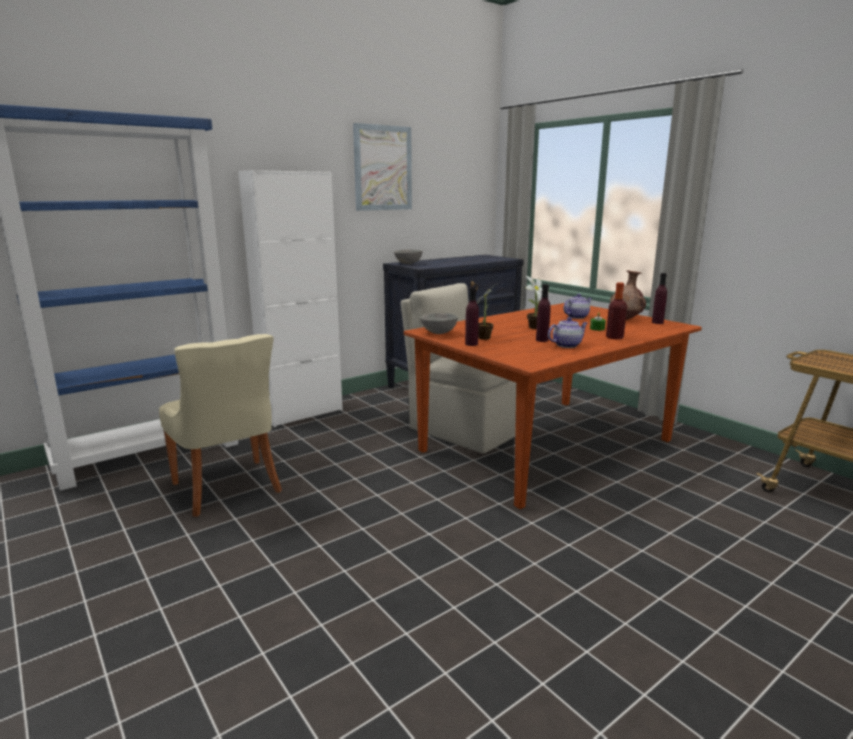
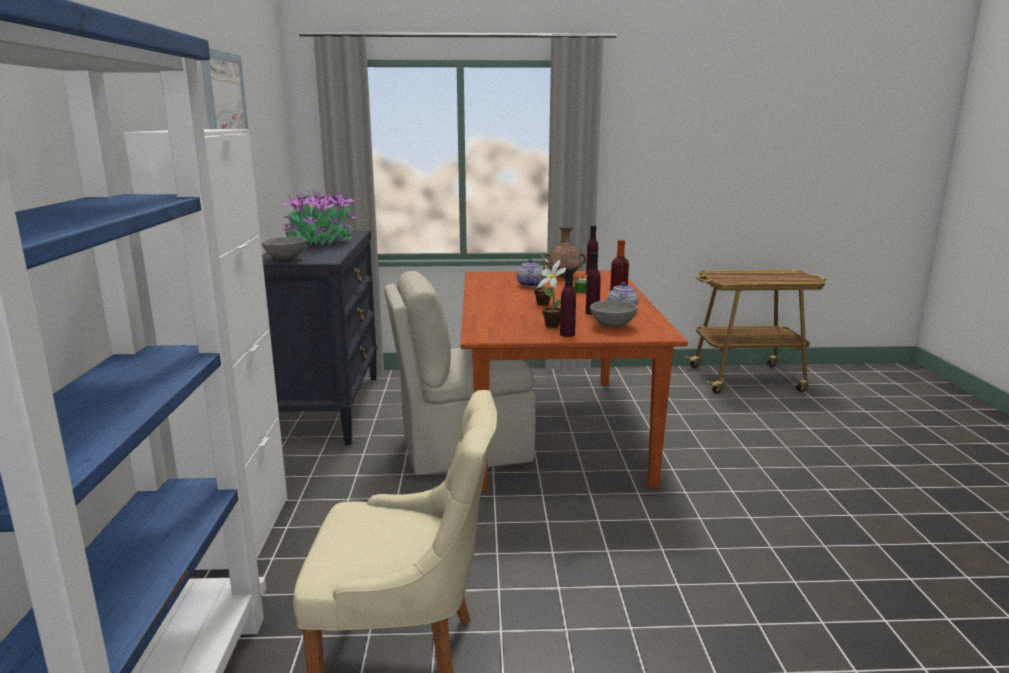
camera: 55 degrees left, 0 degrees up
grey bowl [420,313,458,334] -> grey bowl moved to [590,300,637,328]
none -> potted plant [282,187,356,247]

